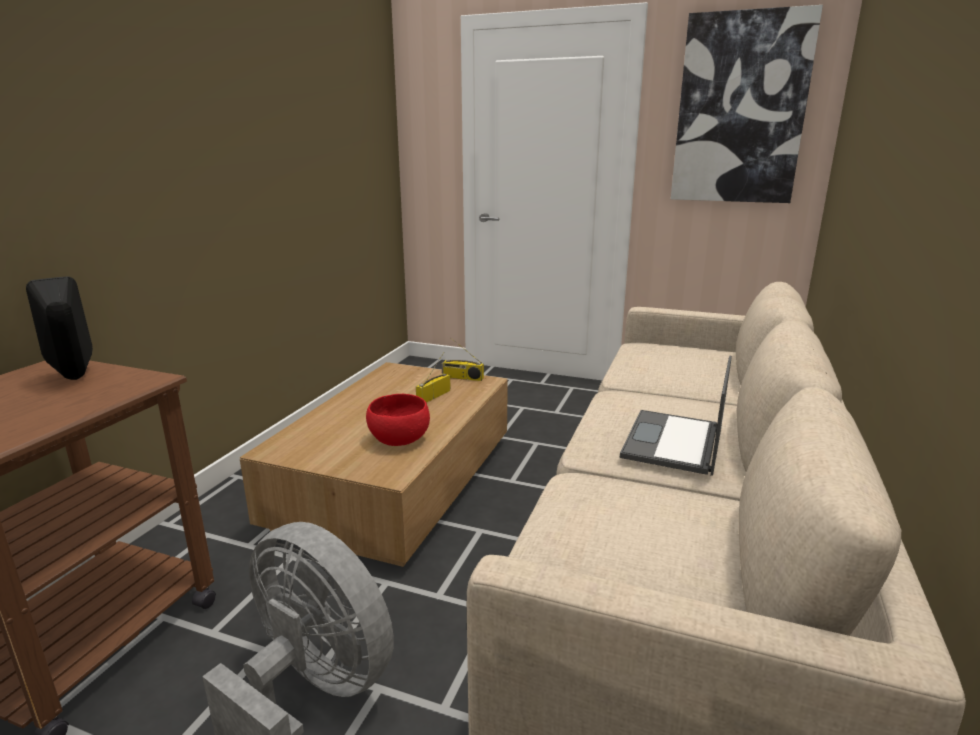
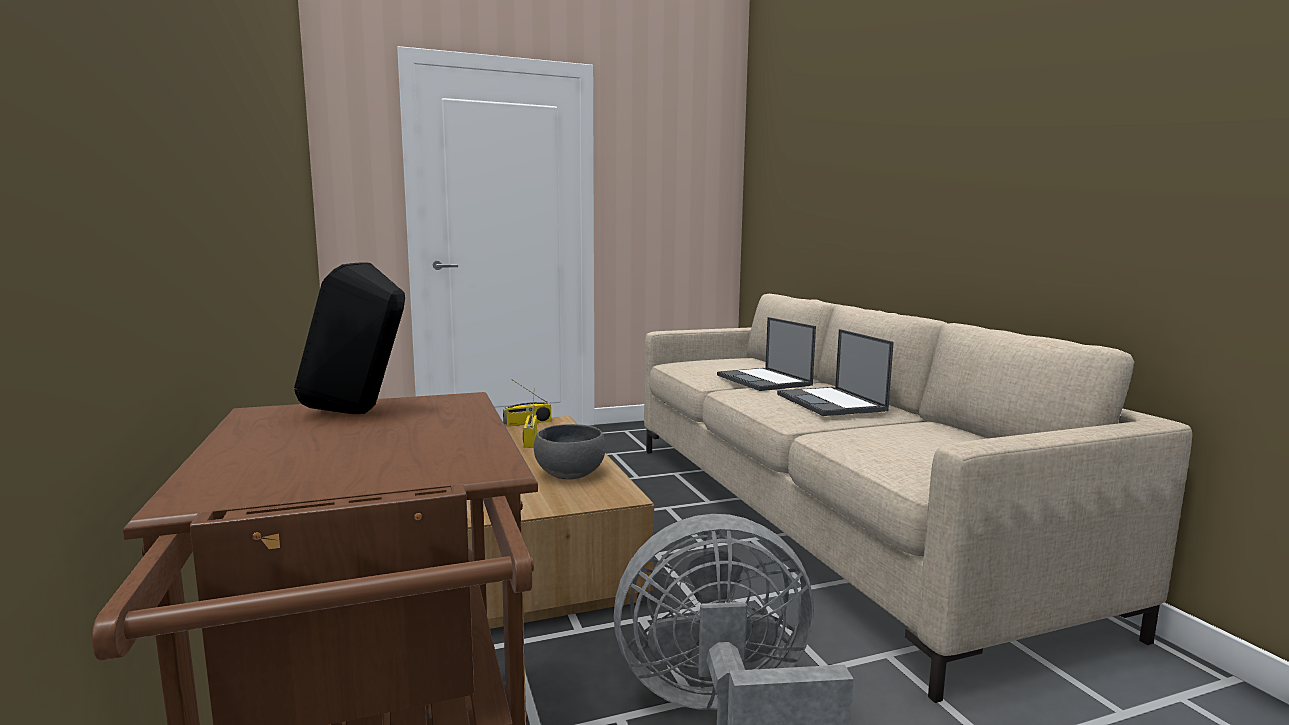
camera: 40 degrees left, 10 degrees down
red bowl [366,394,430,446] -> grey bowl [534,424,606,480]
picture [671,5,823,203] -> none
none -> laptop [717,317,816,391]

